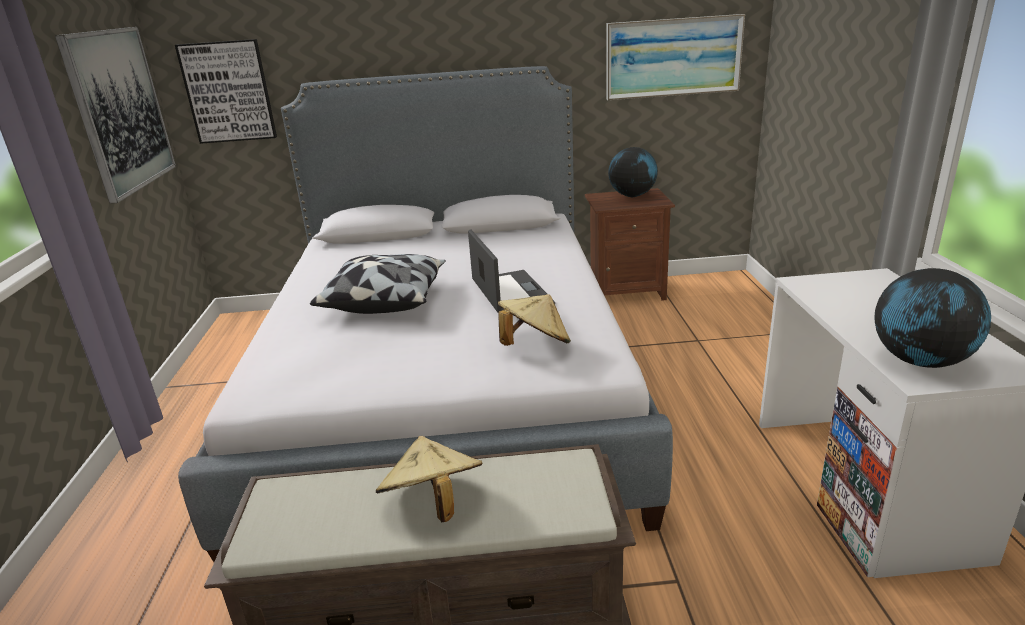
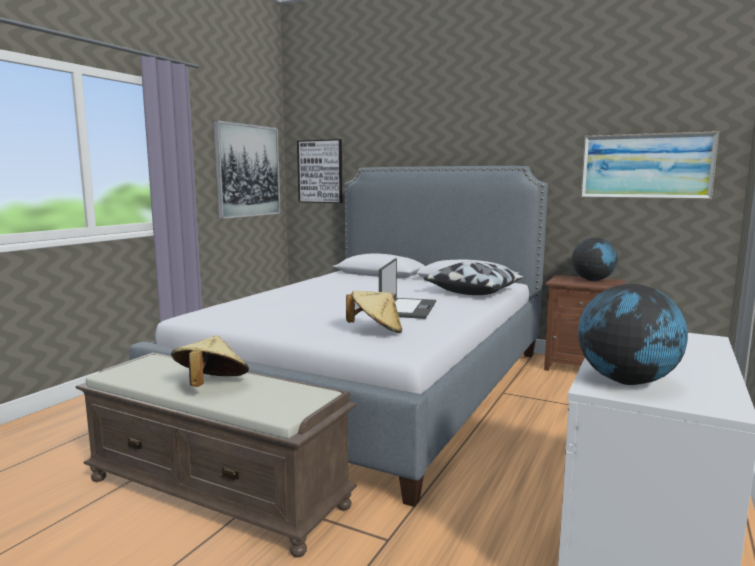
camera: 30 degrees right, 15 degrees down
pillow [310,254,446,314] -> pillow moved to [424,262,524,295]

